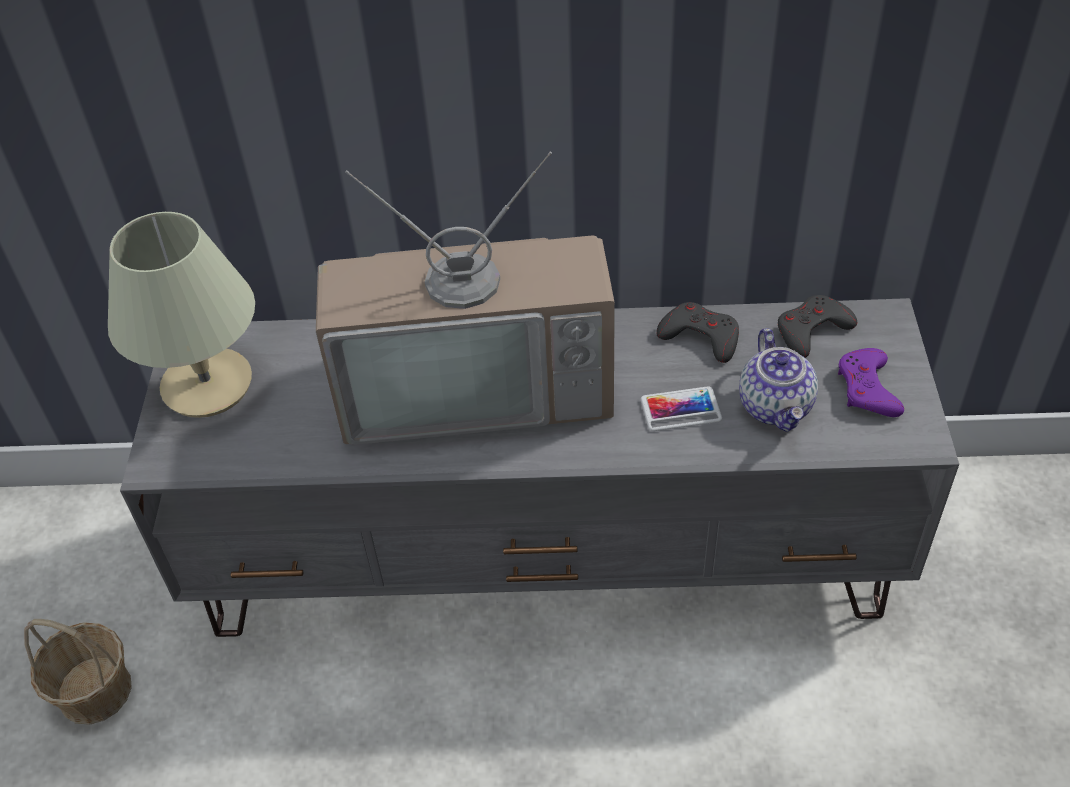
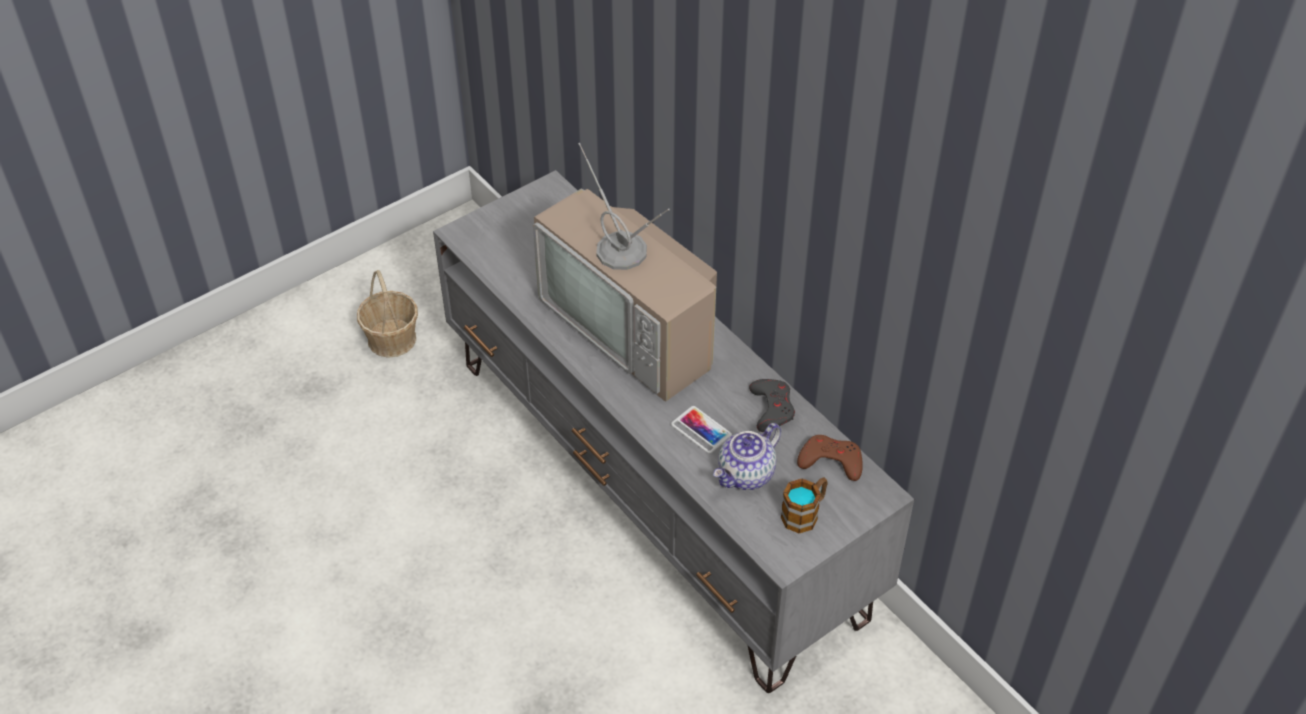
camera: 50 degrees right, 0 degrees up
beige table lamp [108,212,255,418] -> none
grey game controller [778,295,857,358] -> brown game controller [797,435,863,481]
purple game controller [838,348,904,417] -> mug [781,477,828,533]

